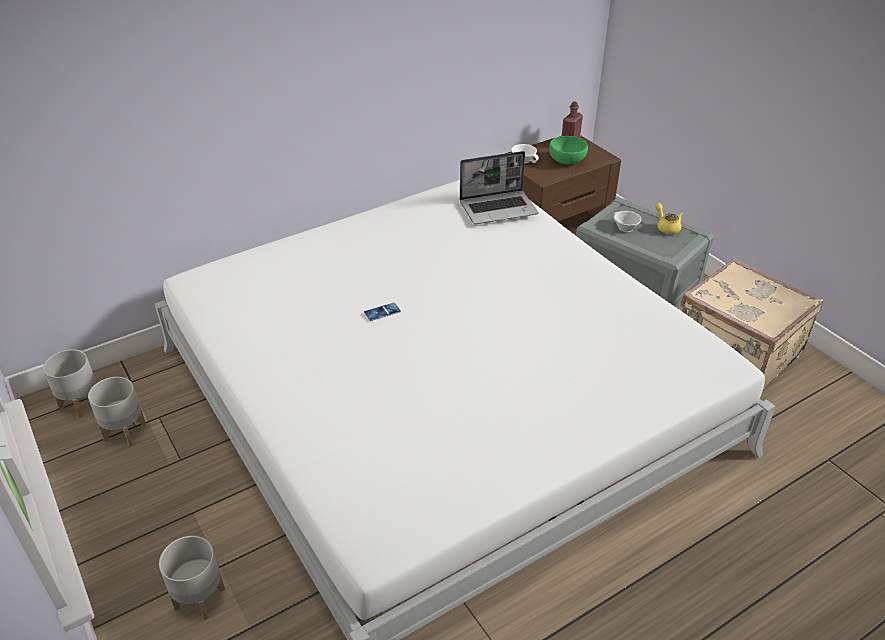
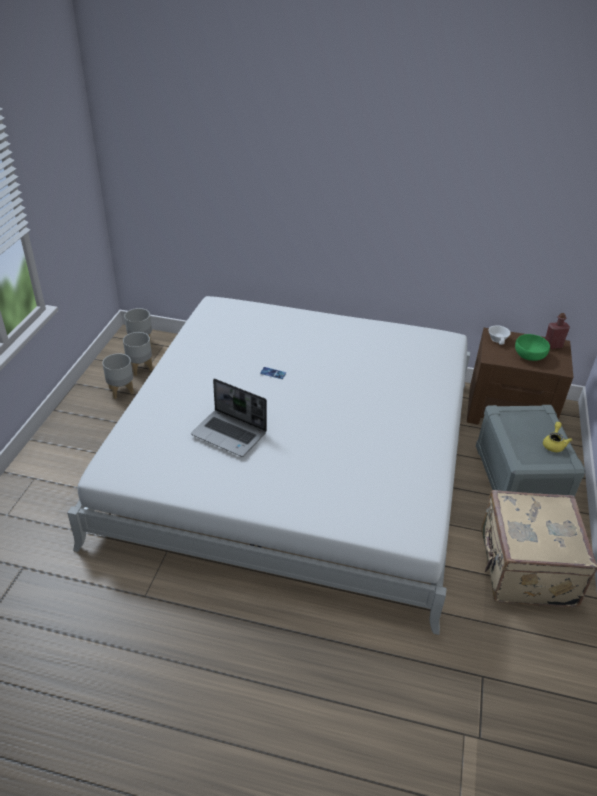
camera: 45 degrees right, 0 degrees up
grey planter [159,536,225,620] -> grey planter moved to [102,353,134,399]
laptop [460,151,538,224] -> laptop moved to [191,379,267,457]
white cup [612,211,641,232] -> none

